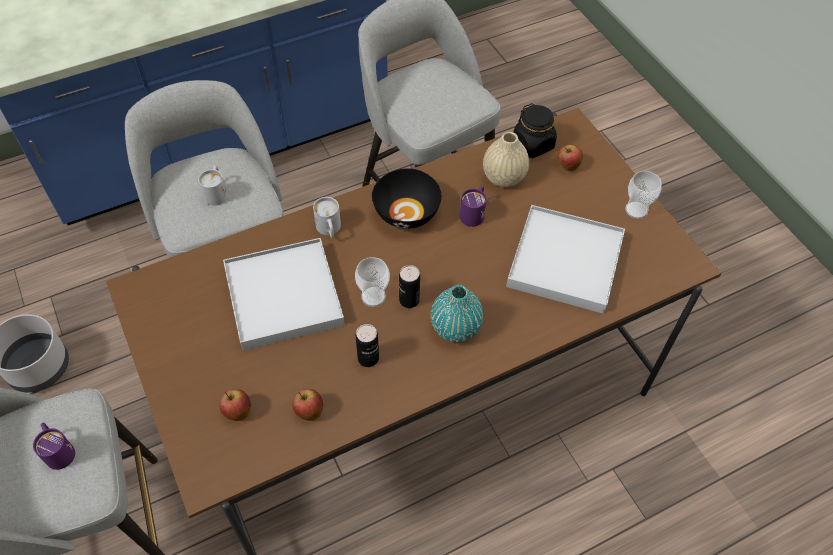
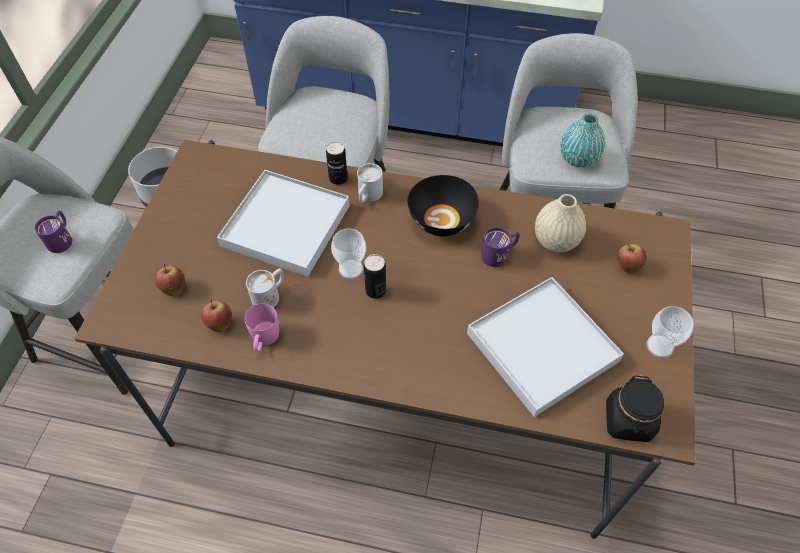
camera: 40 degrees right, 0 degrees up
white mug [198,165,228,206] -> white mug moved to [246,268,284,308]
can [356,324,379,367] -> can moved to [326,141,348,185]
turquoise vase [431,285,483,342] -> turquoise vase moved to [560,114,605,167]
black jar [513,103,557,158] -> black jar moved to [606,374,664,442]
none -> pink mug [244,303,279,352]

